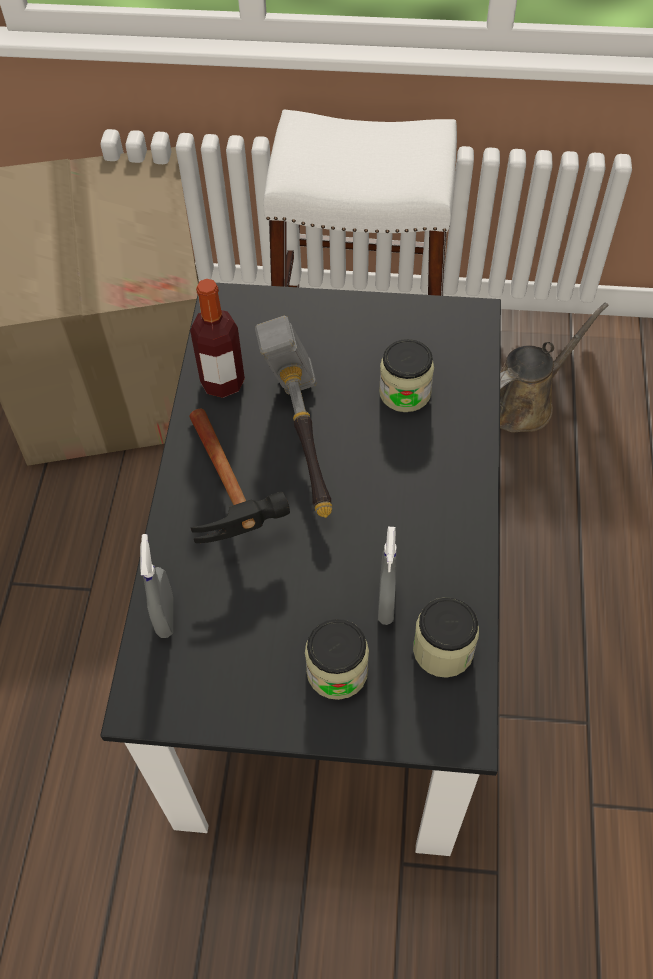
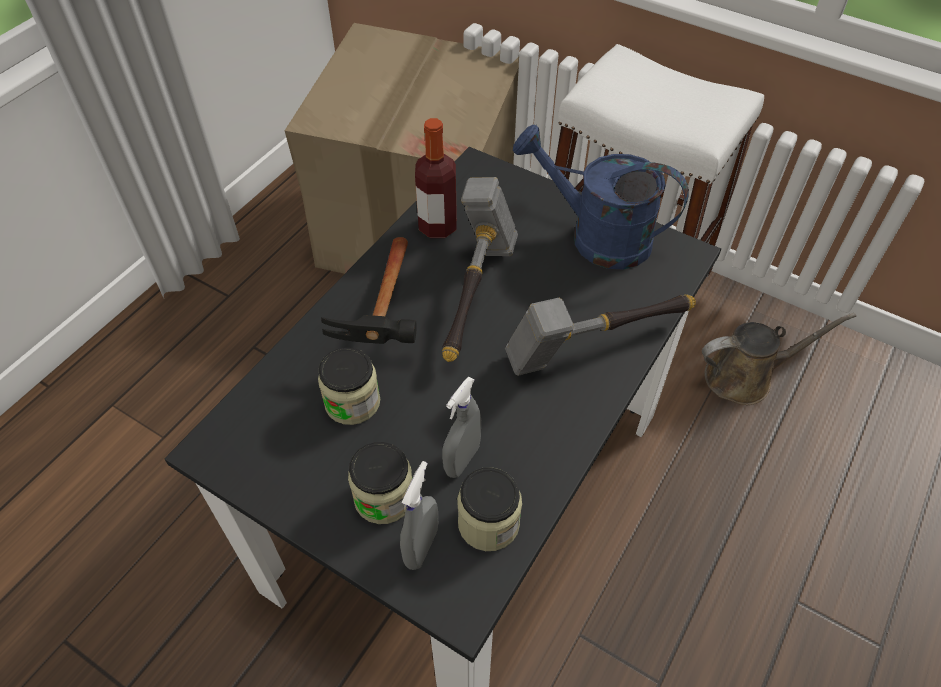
camera: 25 degrees right, 5 degrees down
grey spray bottle [140,534,173,638] -> grey spray bottle moved to [400,461,438,570]
jar [379,339,434,412] -> jar moved to [318,348,380,425]
none -> hammer [505,295,696,376]
none -> blue watering can [513,125,689,270]

